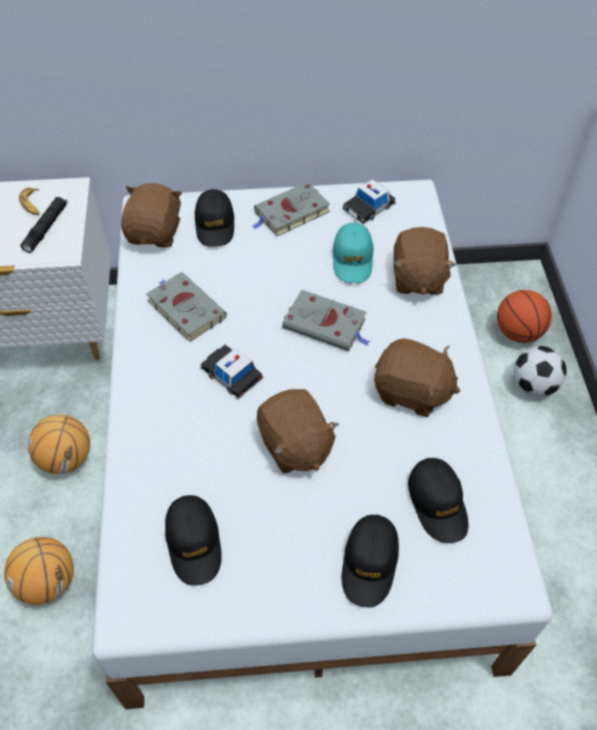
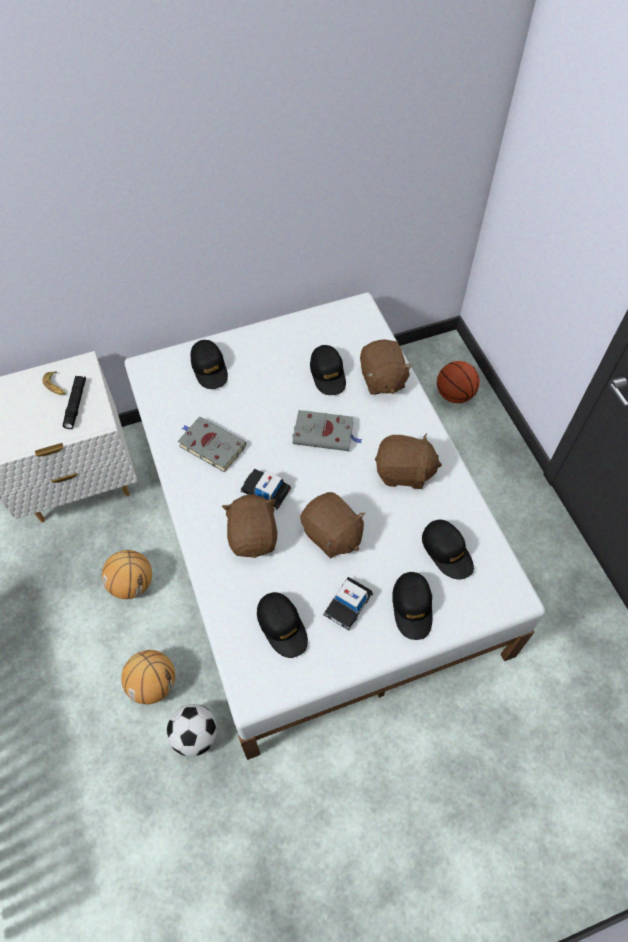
camera: 15 degrees left, 5 degrees up
brown plush toy [121,183,182,248] -> brown plush toy moved to [222,494,277,558]
grey book [252,182,330,236] -> none
turquoise cap [332,222,373,283] -> black cap [310,345,346,395]
toy car [342,179,396,224] -> toy car moved to [323,577,374,631]
football [513,346,567,397] -> football moved to [167,704,217,757]

